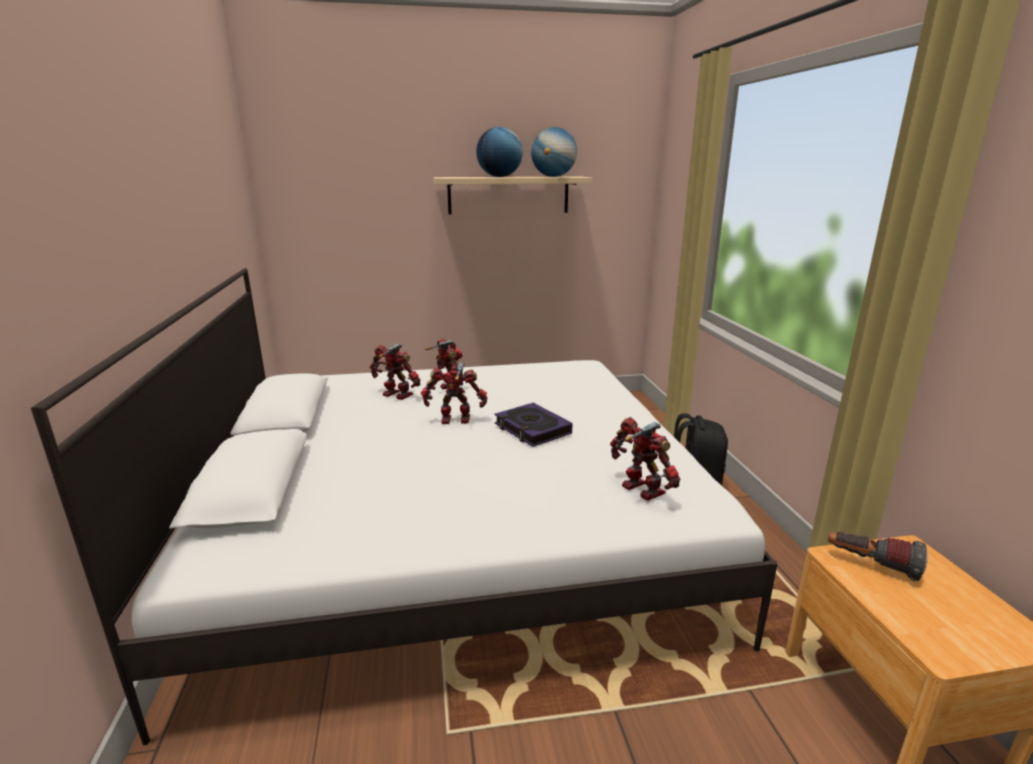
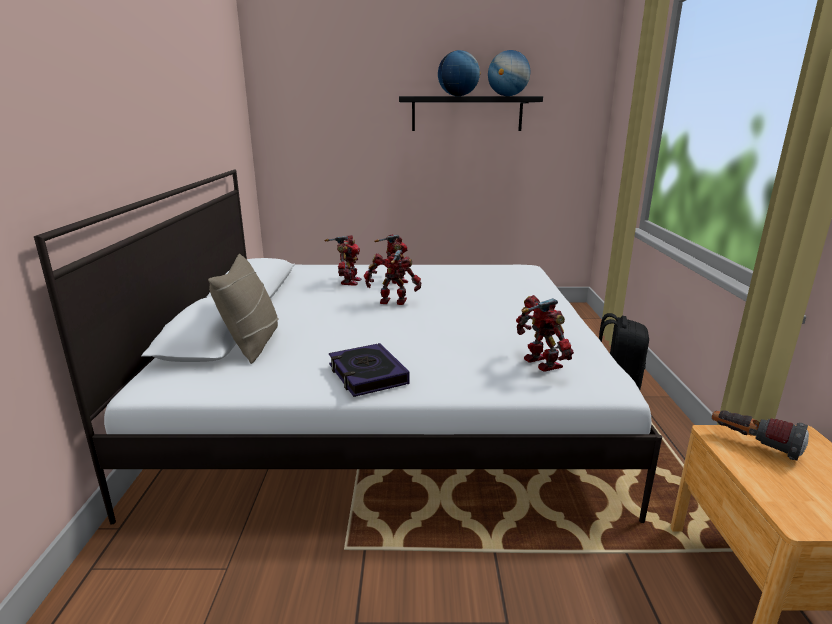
camera: 10 degrees right, 0 degrees up
toy robot [370,343,421,400] -> toy robot turned 60 degrees clockwise [325,235,362,286]
beige shelf [433,177,592,215] -> black shelf [399,96,543,131]
book [495,403,573,447] -> book moved to [329,343,409,397]
none -> beige pillow [208,254,279,364]

